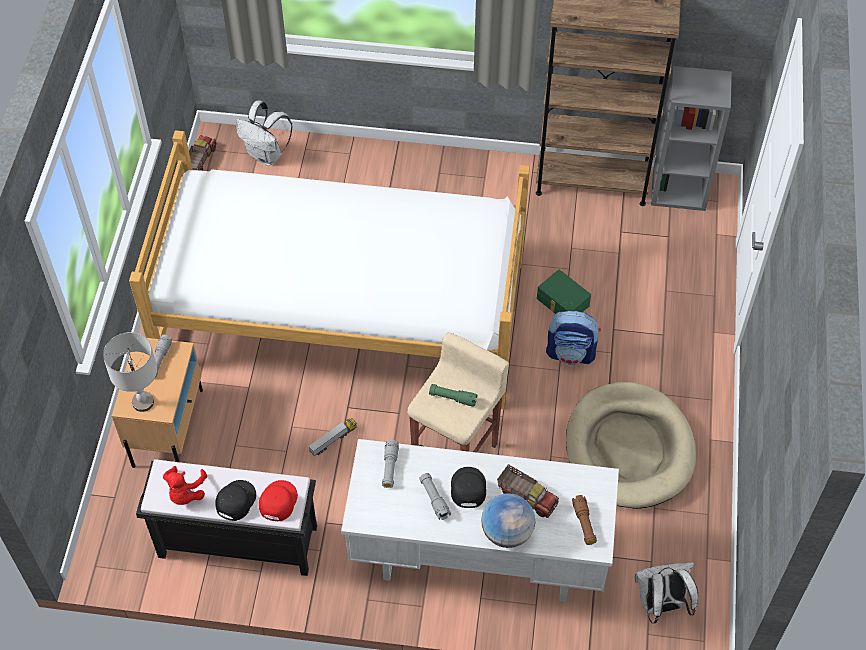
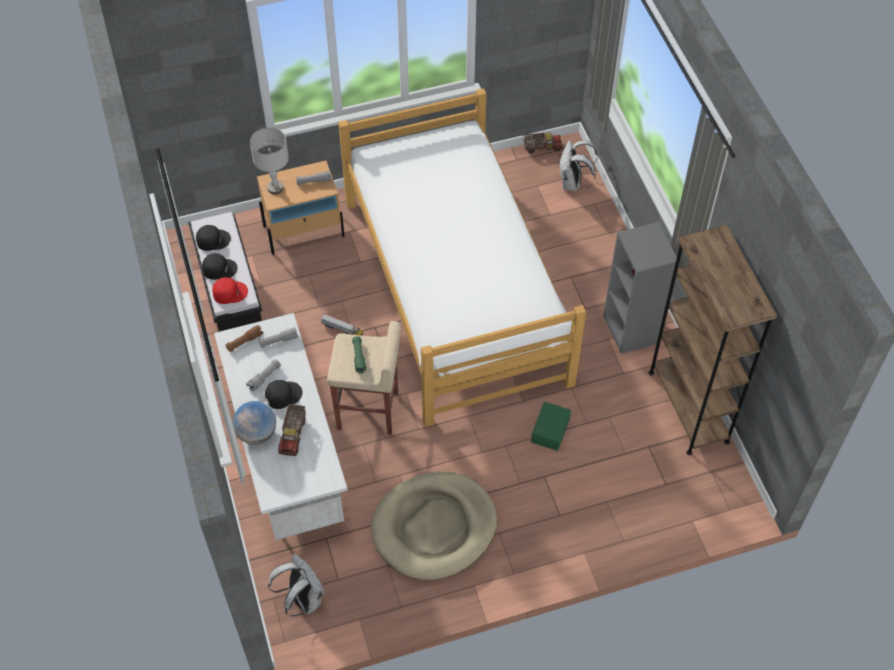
camera: 65 degrees right, 0 degrees up
red plush toy [163,466,207,505] -> black cap [196,225,231,251]
backpack [546,311,601,365] -> none
brown flashlight [572,495,597,545] -> brown flashlight moved to [226,325,263,352]
grey bookcase [651,66,732,211] -> grey bookcase moved to [603,222,677,354]

